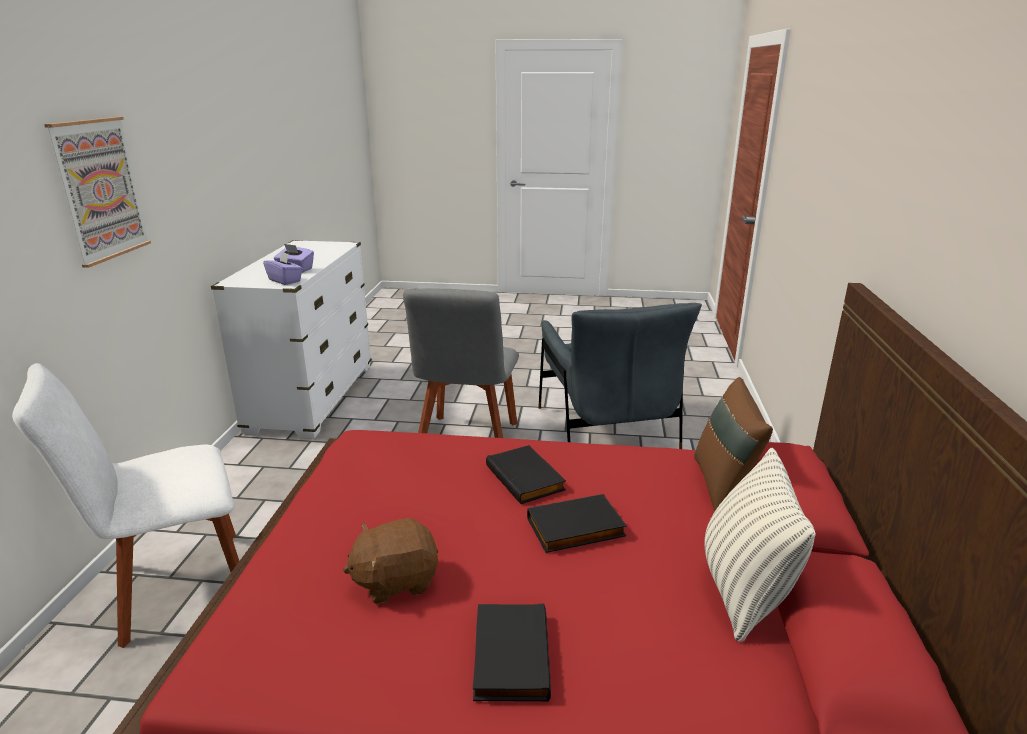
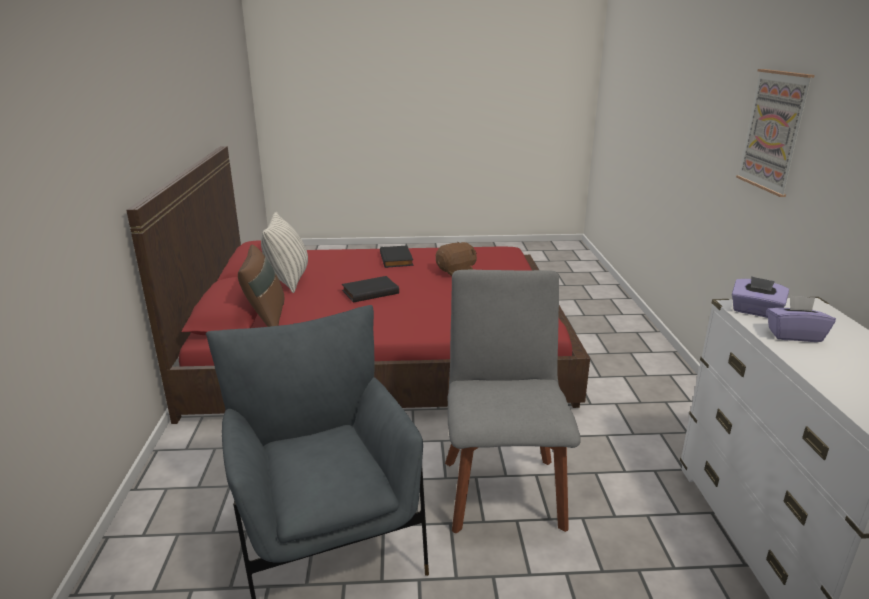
camera: 170 degrees right, 0 degrees up
white chair [12,363,239,648] -> none
black book [486,445,566,504] -> none

